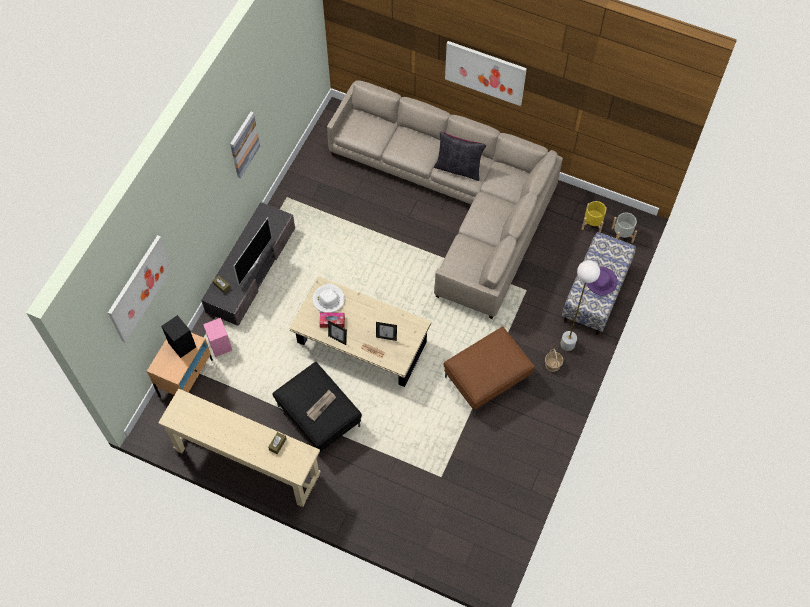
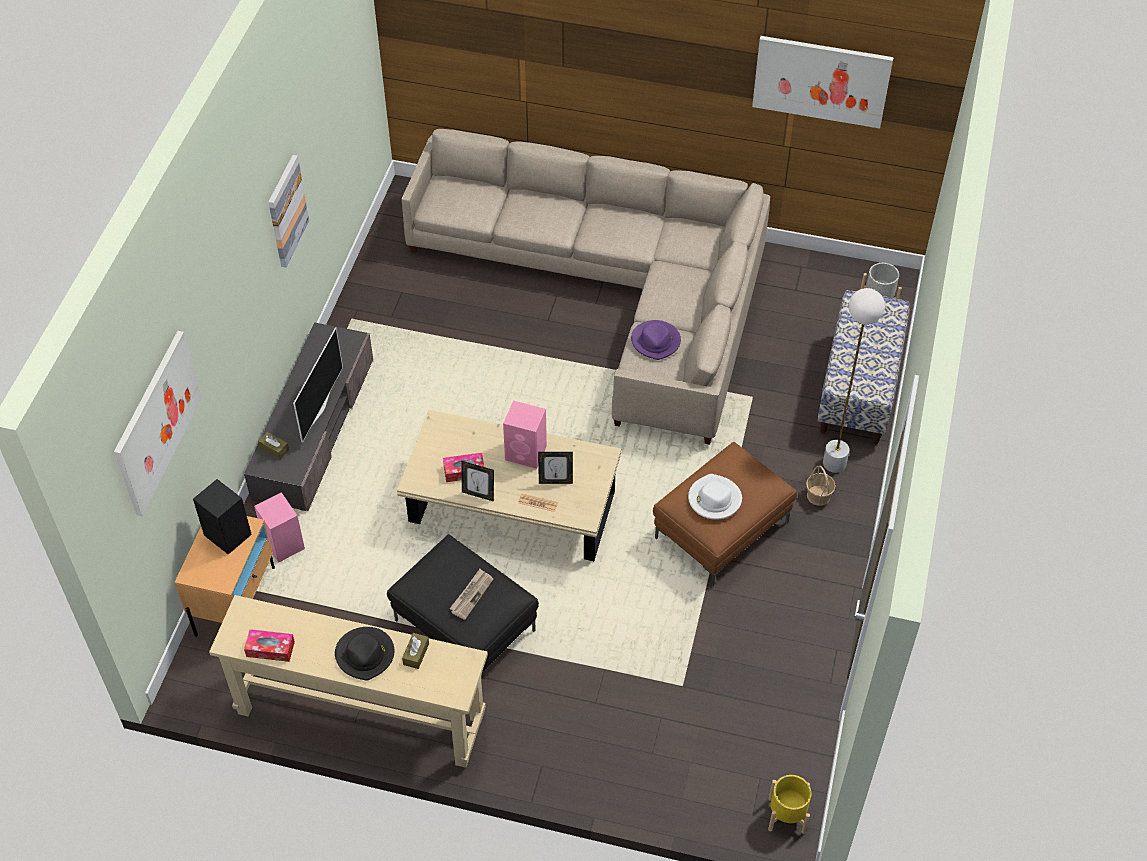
camera: 10 degrees left, 10 degrees down
white hat [312,283,345,313] -> white hat moved to [688,474,742,520]
black pillow [434,132,486,181] -> none
picture [445,41,527,106] -> picture moved to [752,36,894,129]
yellow planter [582,201,607,233] -> yellow planter moved to [768,775,812,834]
purple hat [586,267,618,296] -> purple hat moved to [631,320,681,360]
none -> tissue box [244,629,295,662]
none -> black hat [335,627,394,681]
none -> pink speaker [503,401,547,469]

